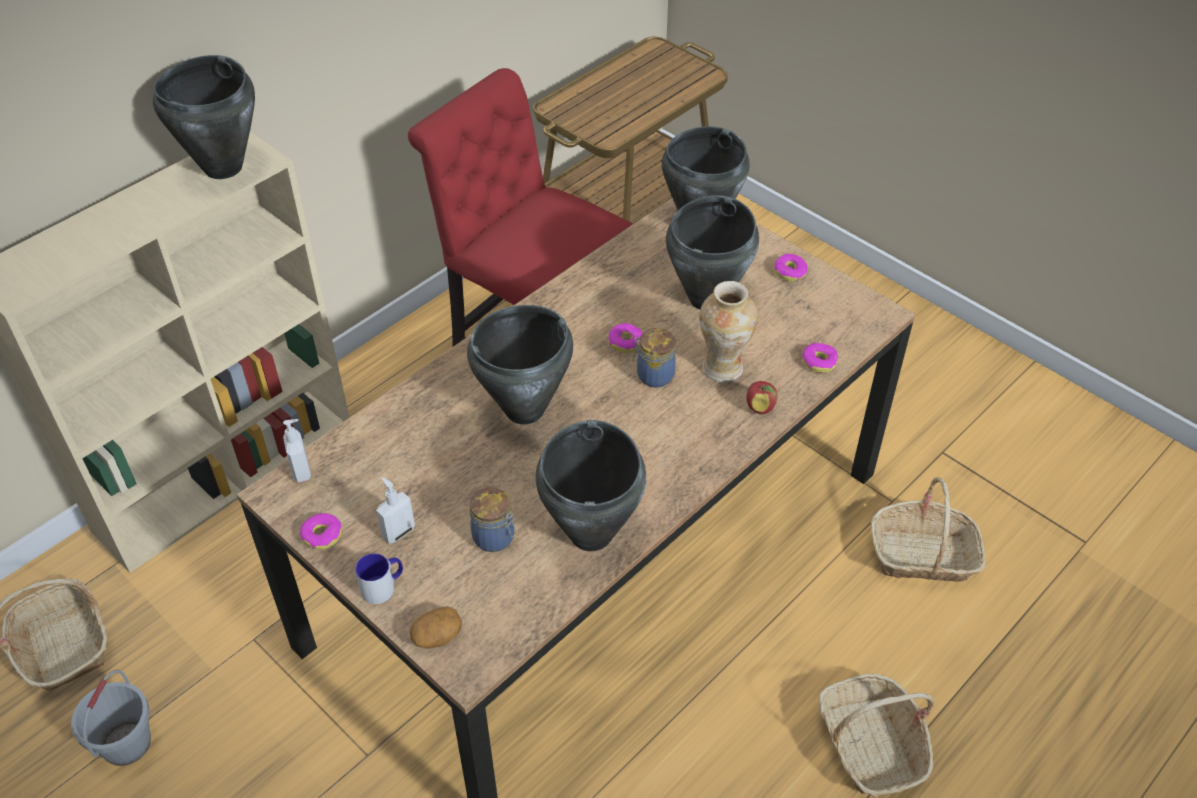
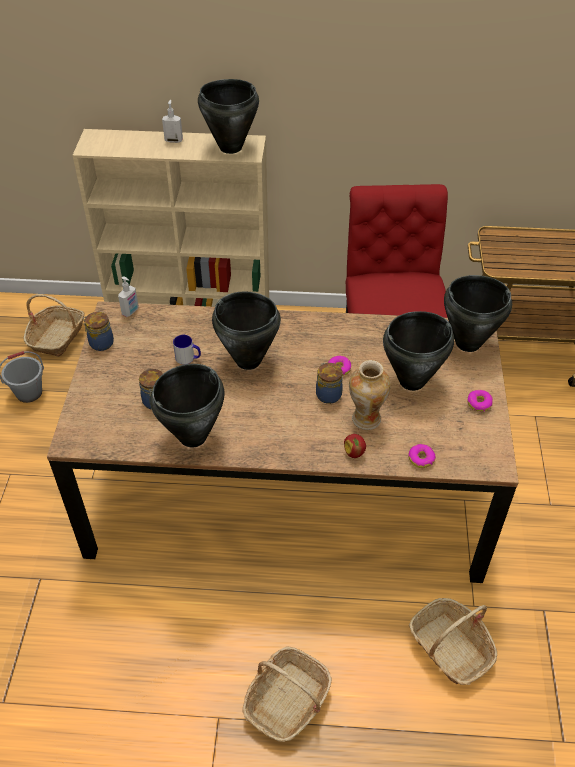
camera: 50 degrees right, 0 degrees up
donut [300,513,342,550] -> jar [83,312,114,351]
mug [355,553,403,604] -> mug moved to [173,335,201,364]
soap dispenser [376,478,415,544] -> soap dispenser moved to [162,100,183,143]
potato [409,606,462,648] -> none

